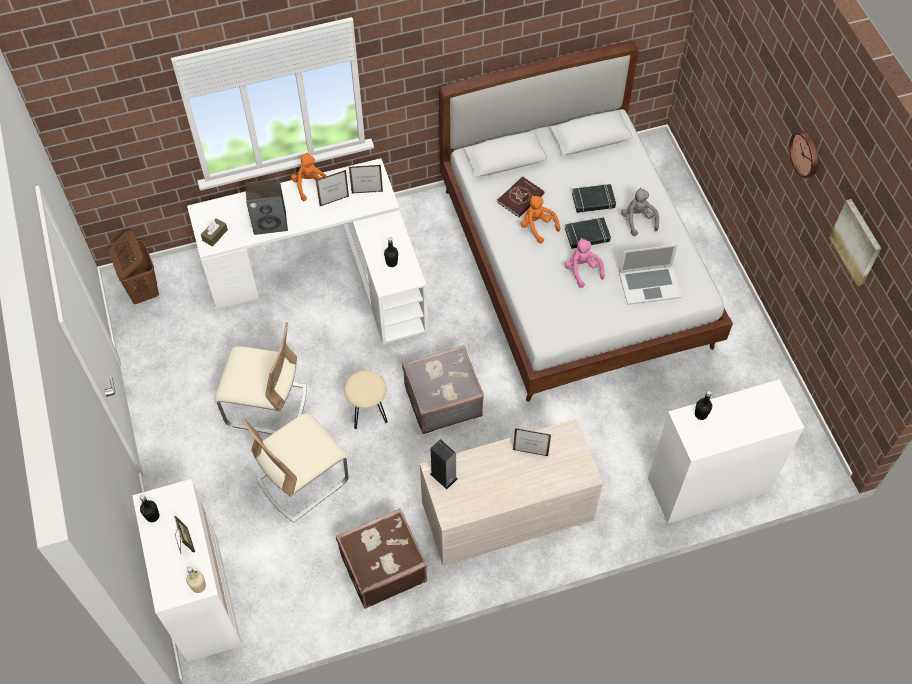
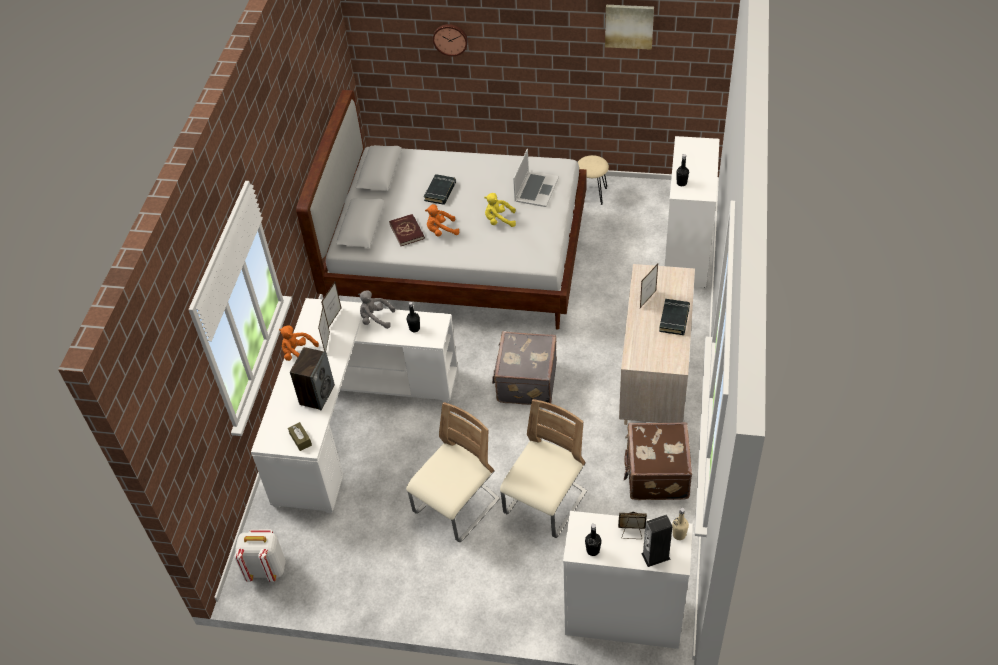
camera: 60 degrees left, 10 degrees down
brown laundry basket [109,231,159,304] -> white backpack [235,529,286,582]
beige chair [242,413,349,523] -> beige chair turned 135 degrees counterclockwise [500,399,587,538]
beige stool [344,370,387,429] -> beige stool moved to [578,155,609,205]
speaker [430,439,458,489] -> speaker moved to [641,515,672,567]
black book [565,217,611,249] -> black book moved to [659,299,690,335]
pink plush toy [565,238,605,288] -> yellow plush toy [484,193,516,227]
grey plush toy [621,187,659,236] -> grey plush toy moved to [358,290,395,329]
wall clock [789,131,818,178] -> wall clock moved to [433,24,468,56]

